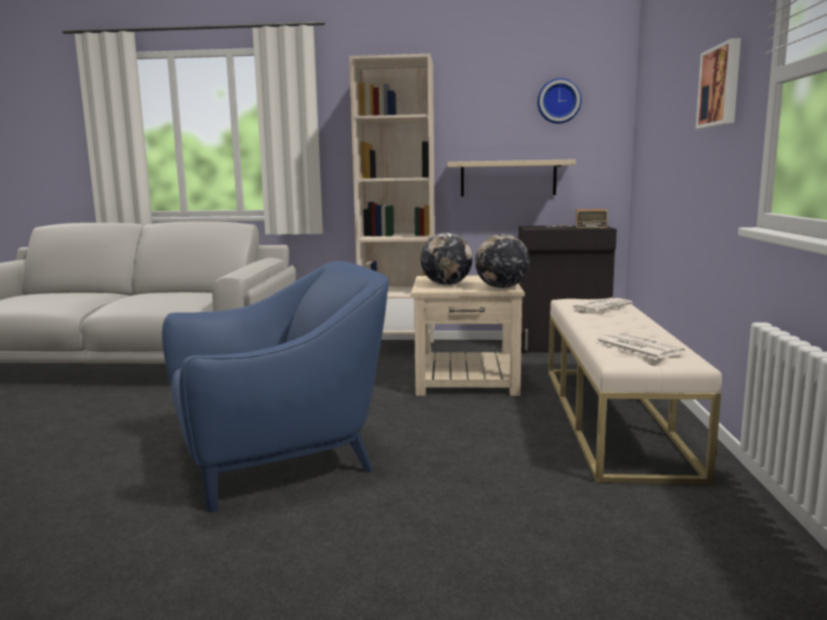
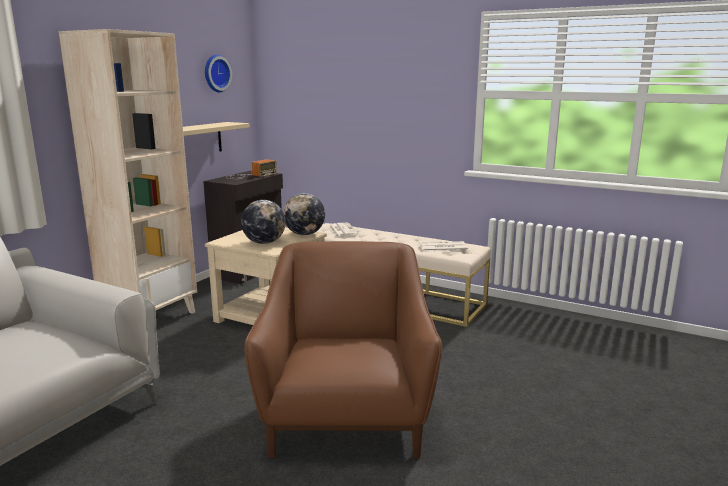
camera: 65 degrees left, 5 degrees up
blue armchair [162,261,389,512] -> brown armchair [244,241,442,458]
picture [696,38,741,129] -> none

